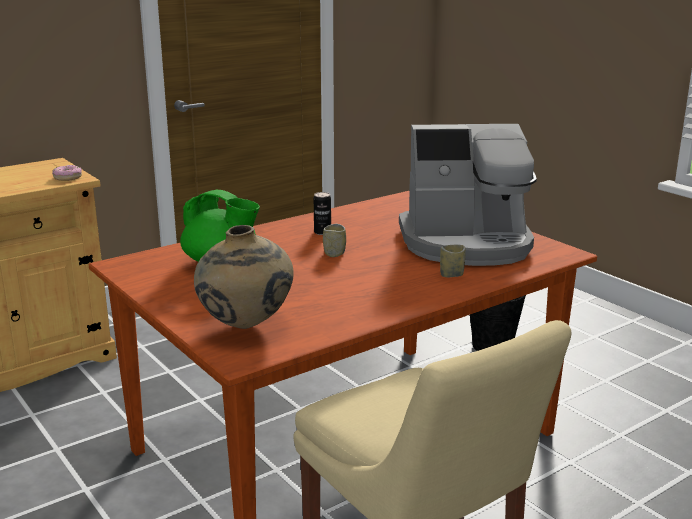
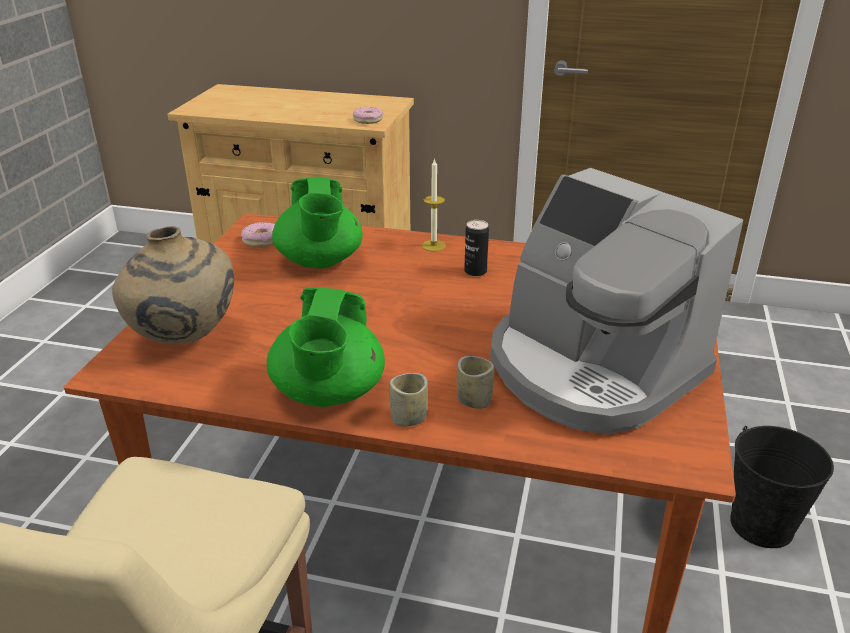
camera: 50 degrees right, 10 degrees up
cup [323,224,346,257] -> cup moved to [389,373,428,427]
none -> donut [241,222,275,248]
none -> green teapot [267,287,385,407]
none -> candle [422,158,446,252]

